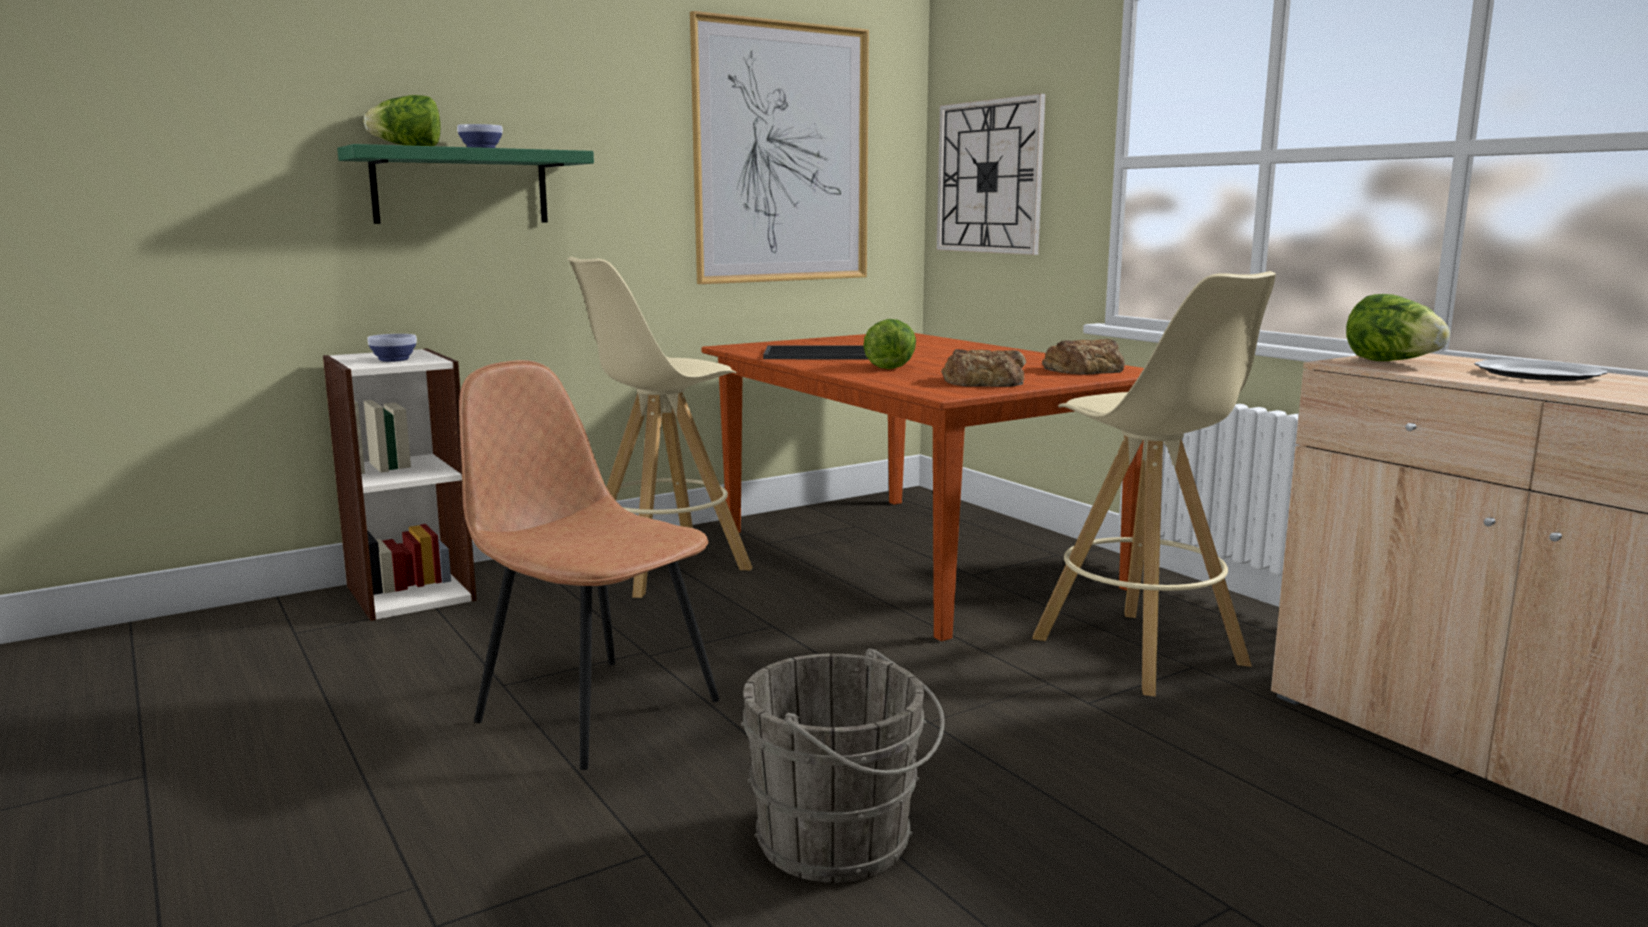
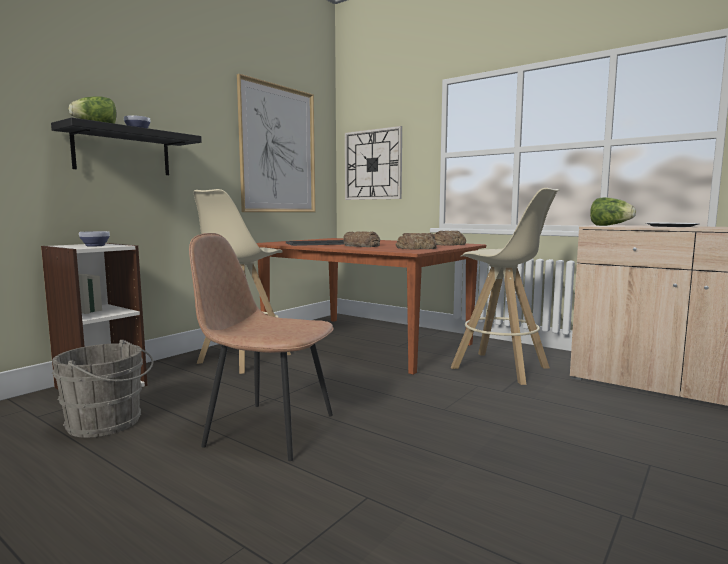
camera: 20 degrees left, 5 degrees down
green shelf [337,144,594,224] -> black shelf [51,117,202,175]
grey bucket [741,648,945,882] -> grey bucket moved to [52,340,153,438]
lettuce [863,319,916,369] -> bread [343,231,380,247]

